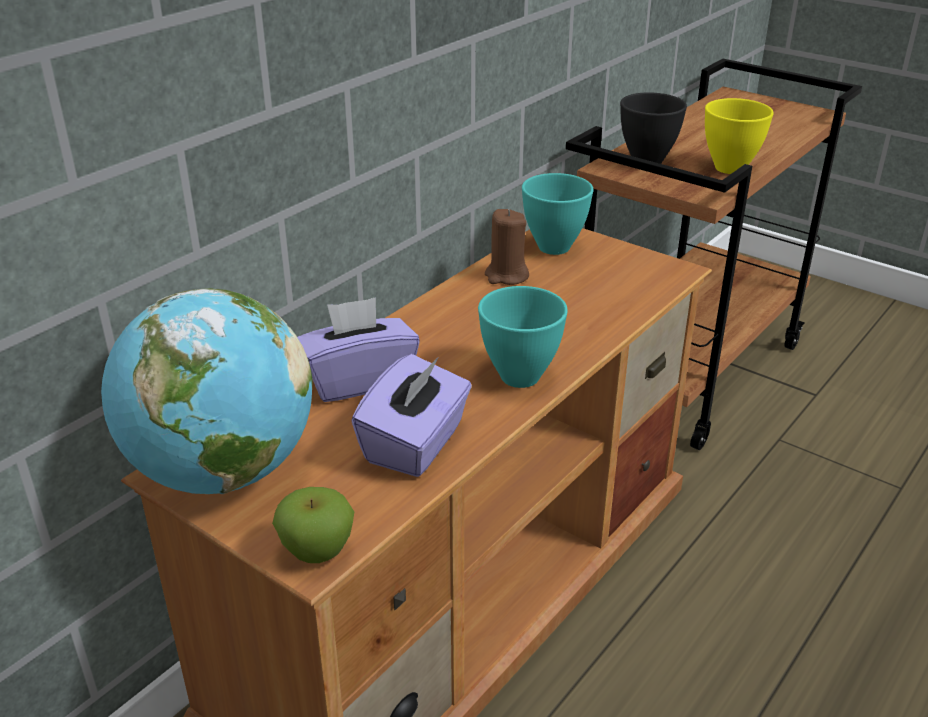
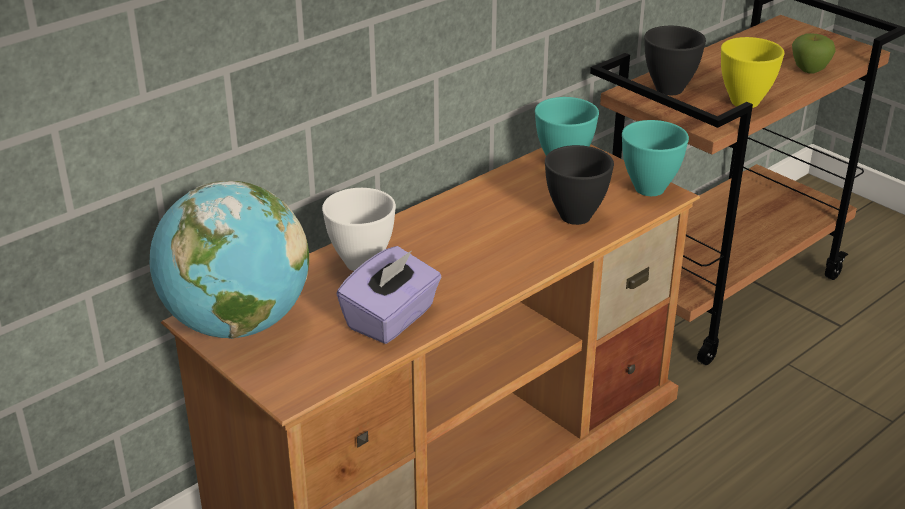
camera: 10 degrees right, 0 degrees up
apple [272,487,354,563] -> apple moved to [792,33,836,74]
purple tissue box [297,297,420,402] -> white bowl [322,188,396,271]
turquoise bowl [478,286,568,388] -> turquoise bowl moved to [622,120,689,196]
brown candle [485,209,529,285] -> none
none -> black bowl [545,145,614,225]

